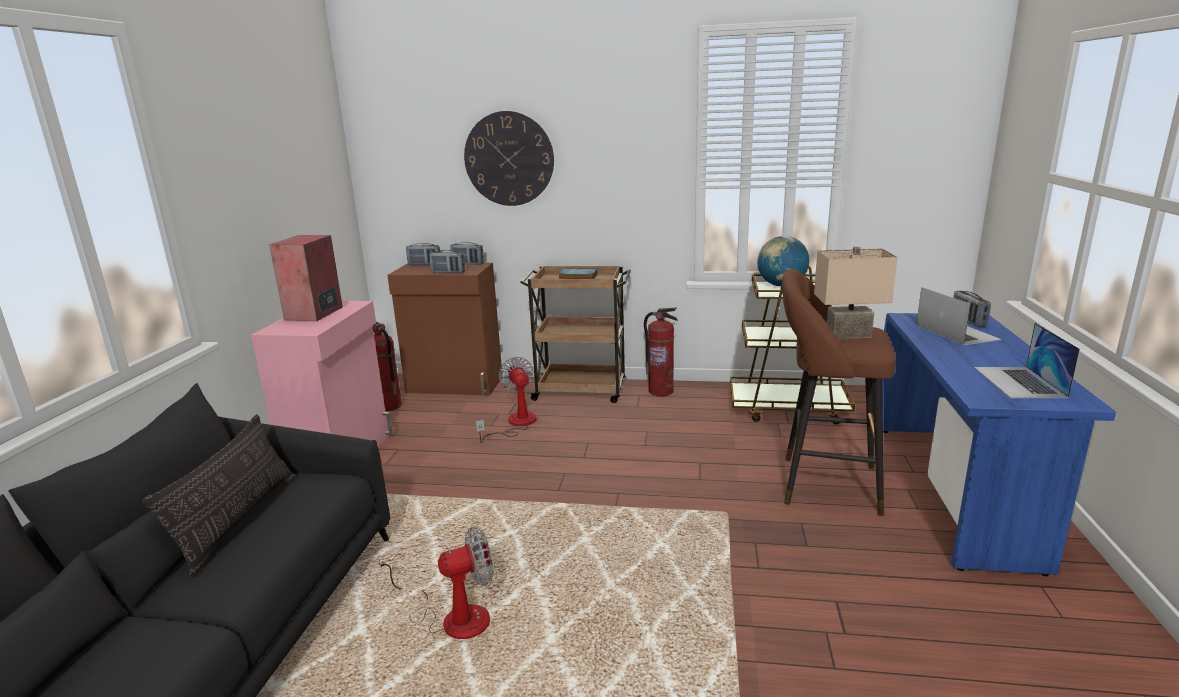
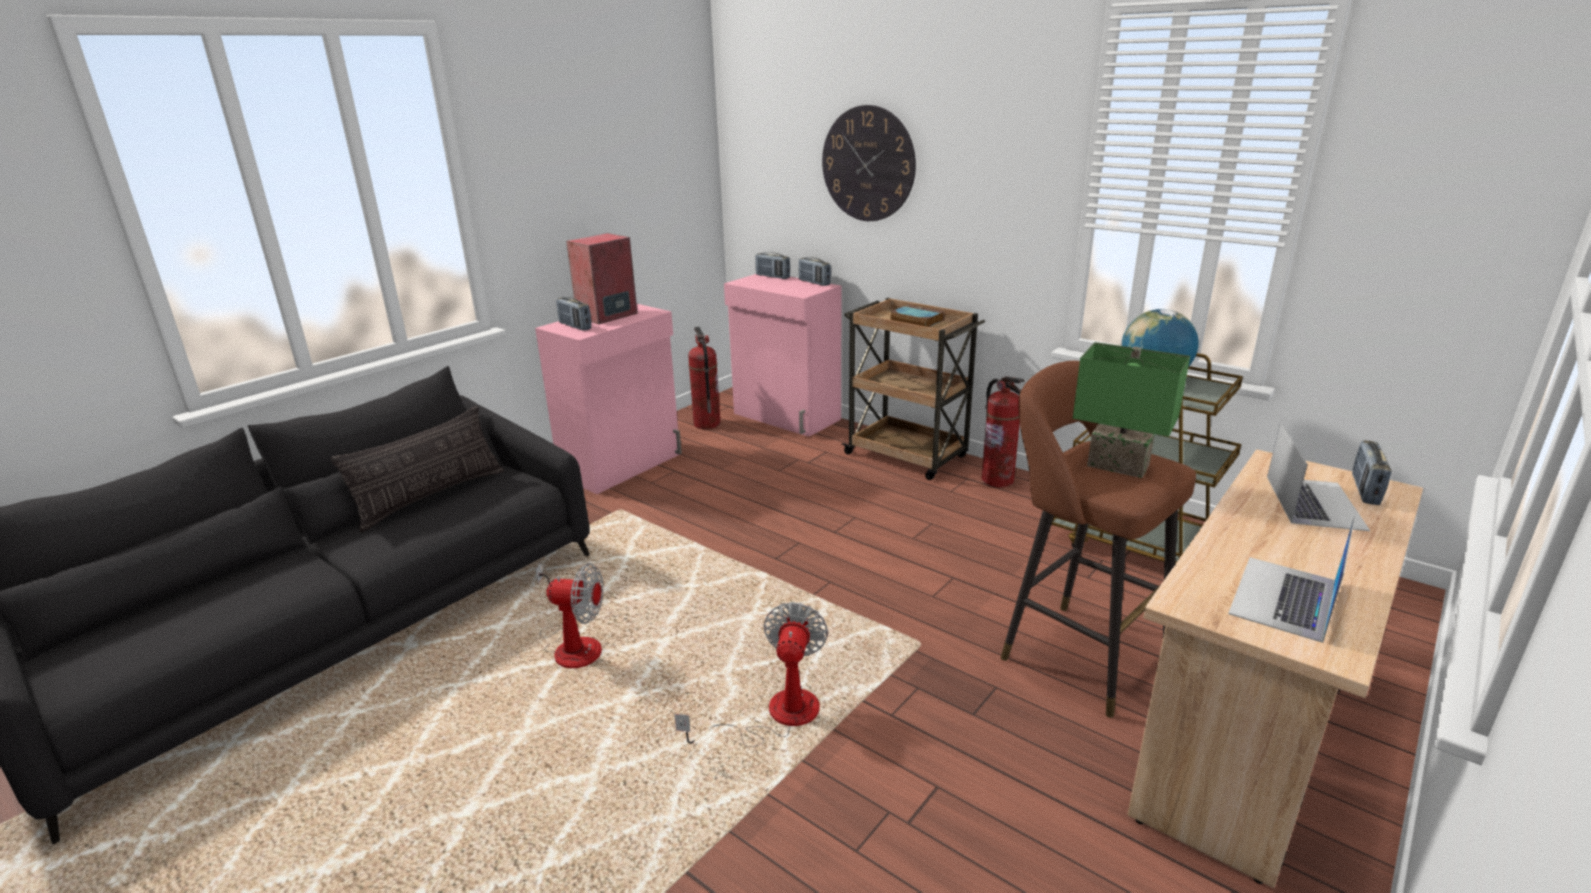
camera: 30 degrees right, 5 degrees up
brown cabinet [387,263,502,395] -> pink cabinet [724,274,841,437]
radio [429,250,465,273] -> radio moved to [556,297,591,331]
fan [476,357,537,443] -> fan moved to [674,602,828,747]
beige table lamp [814,247,898,339] -> green table lamp [1073,342,1190,478]
blue desk [882,313,1116,576] -> beige desk [1128,449,1423,888]

